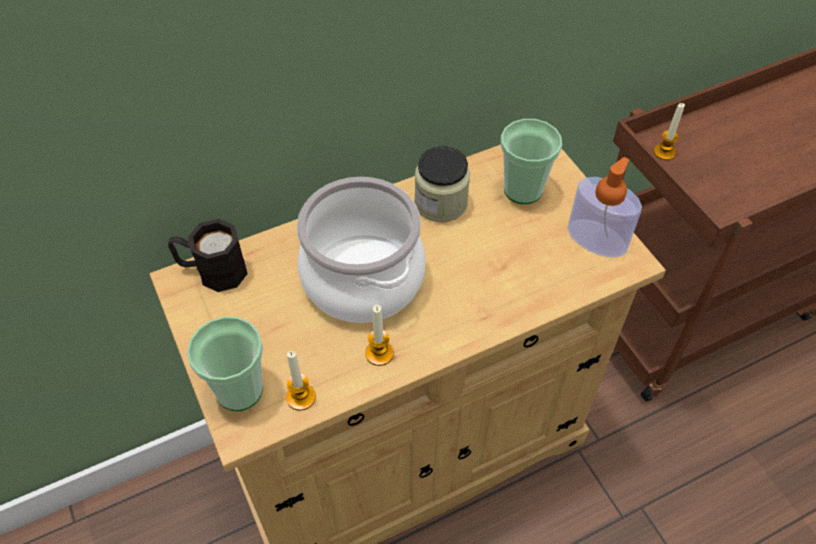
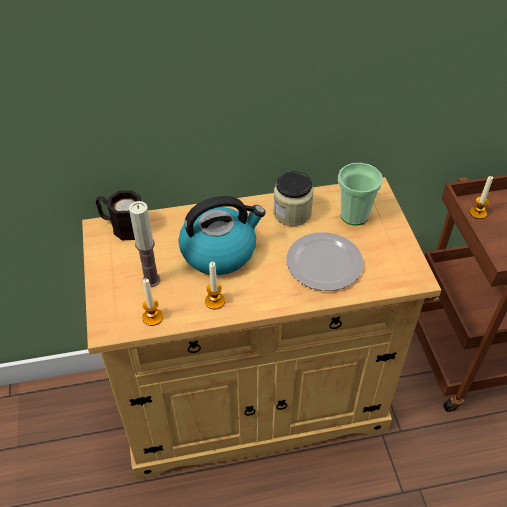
camera: 15 degrees right, 5 degrees down
cup [187,316,263,411] -> none
cooking pot [297,177,426,323] -> kettle [179,196,266,275]
soap dispenser [567,157,642,257] -> none
none -> candle [129,201,160,287]
none -> plate [287,232,364,291]

